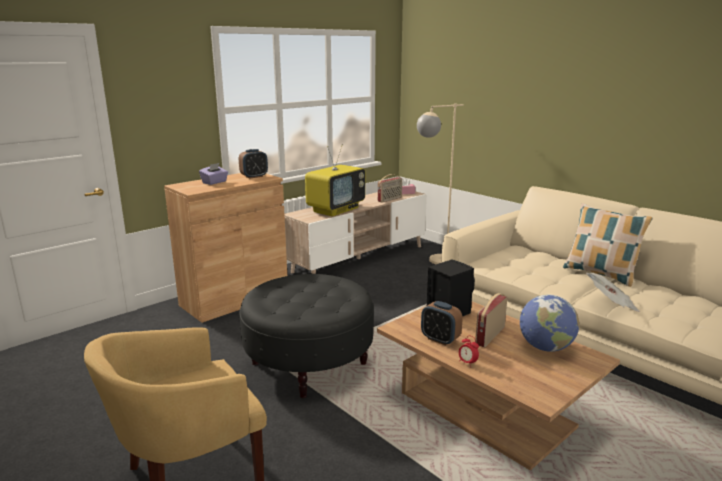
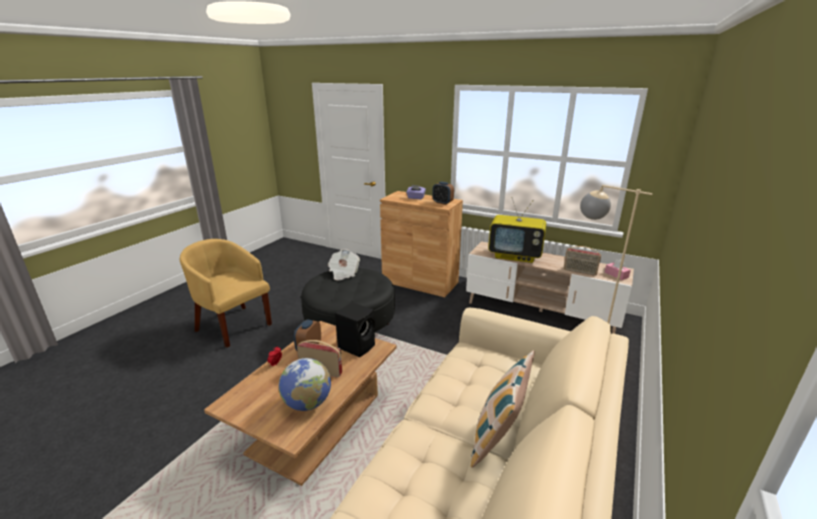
camera: 70 degrees right, 5 degrees up
newspaper [586,273,640,312] -> newspaper moved to [328,249,360,281]

